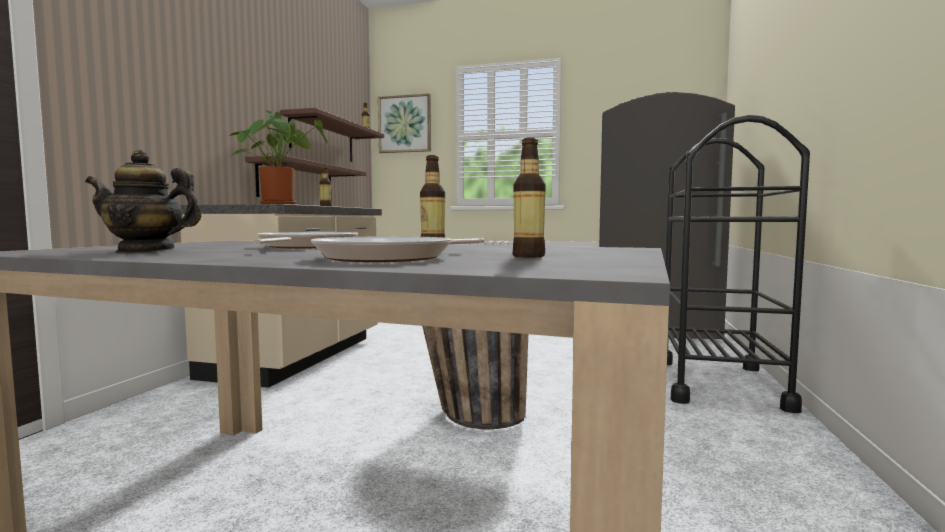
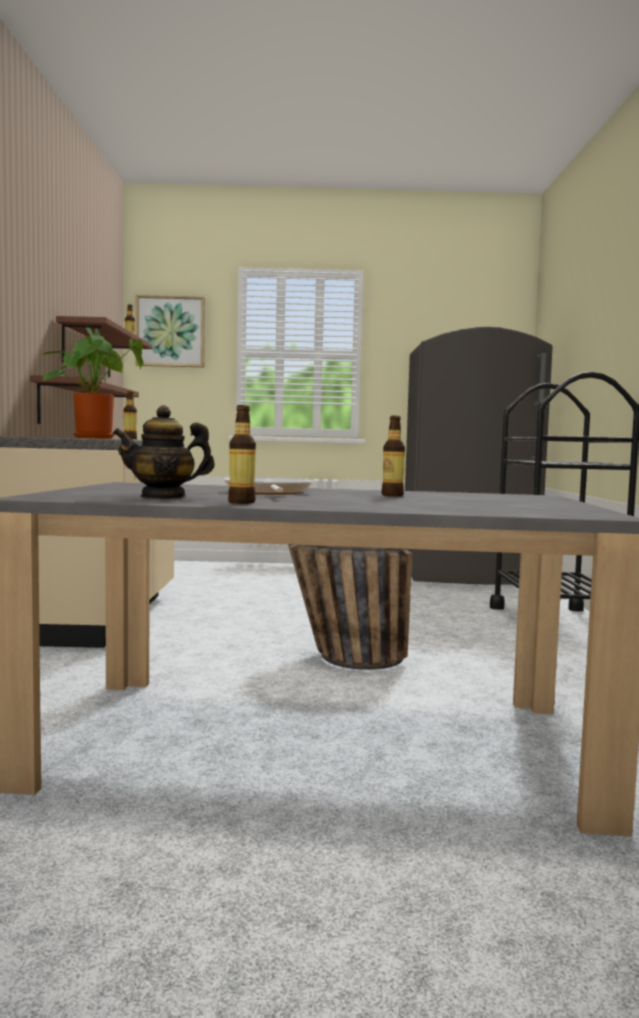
camera: 15 degrees left, 0 degrees up
frying pan [311,236,485,262] -> none
bottle [512,138,546,257] -> bottle moved to [228,405,256,504]

